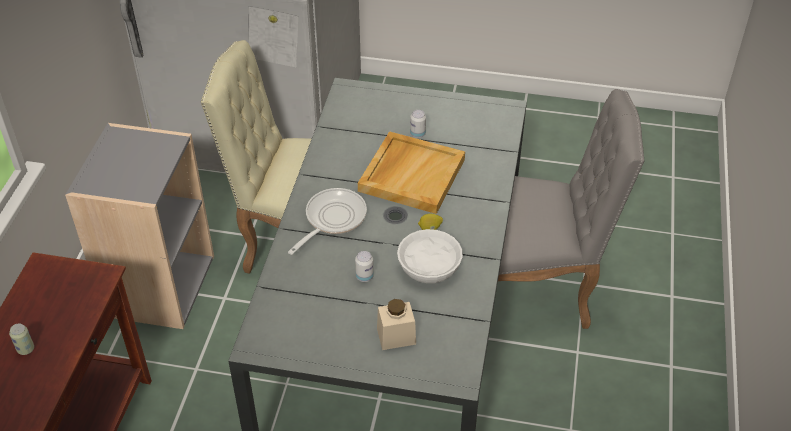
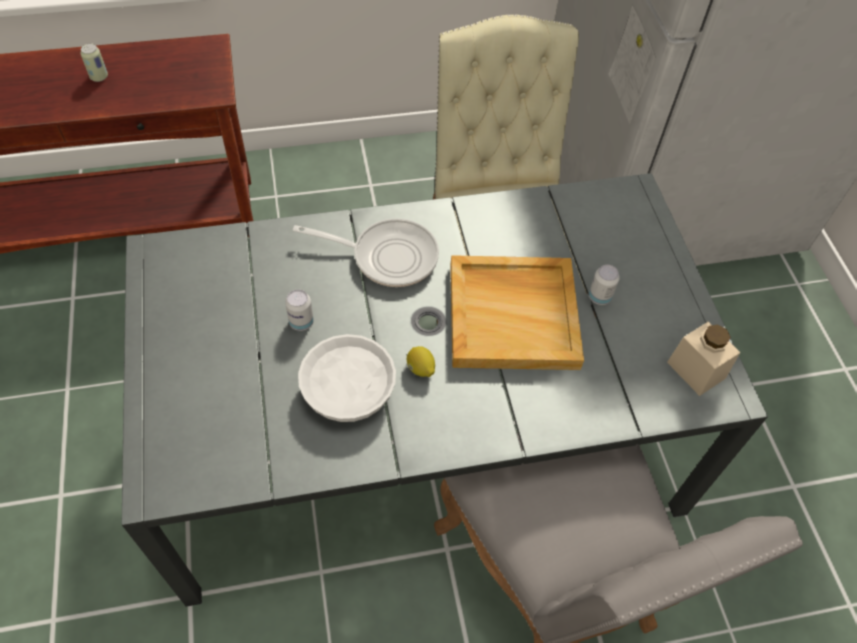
camera: 65 degrees right, 10 degrees up
grey bookcase [65,123,214,329] -> none
beige jar [377,299,416,350] -> beige jar moved to [667,321,740,396]

